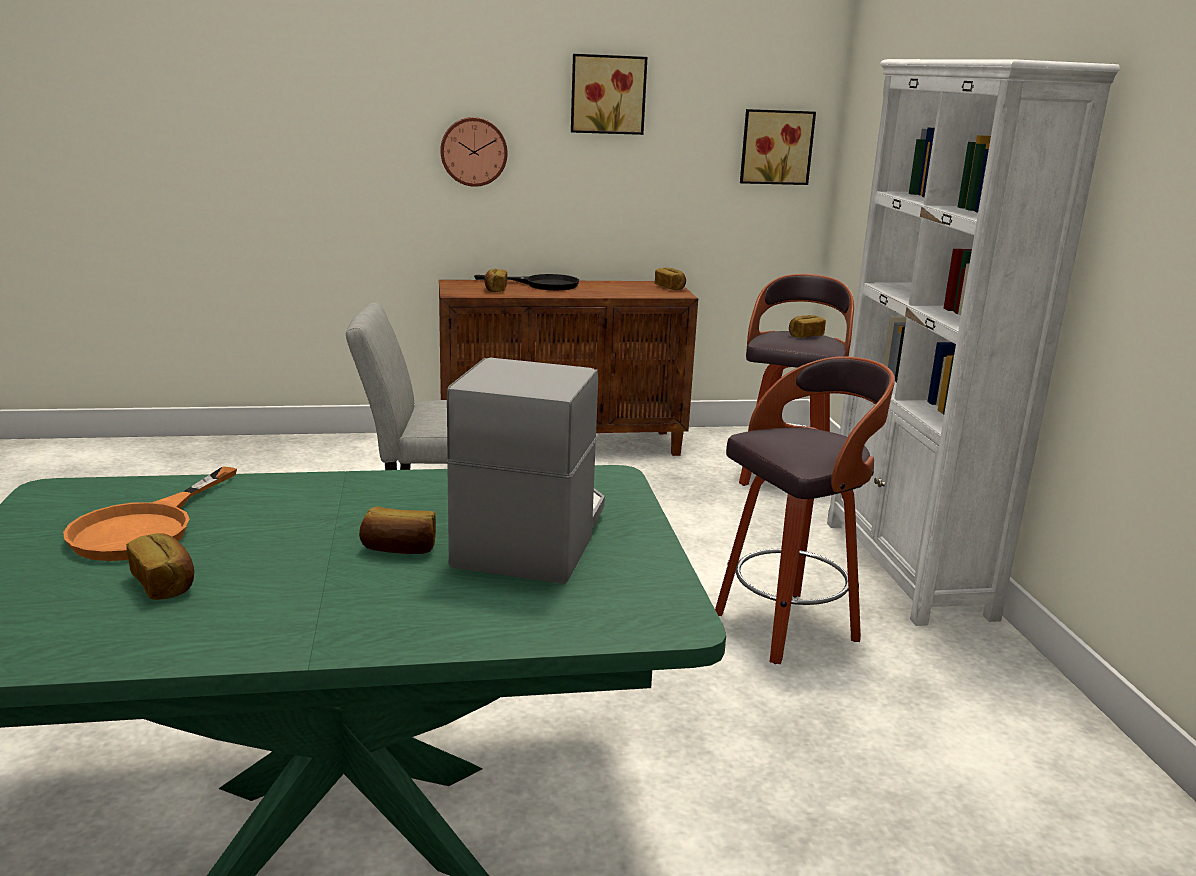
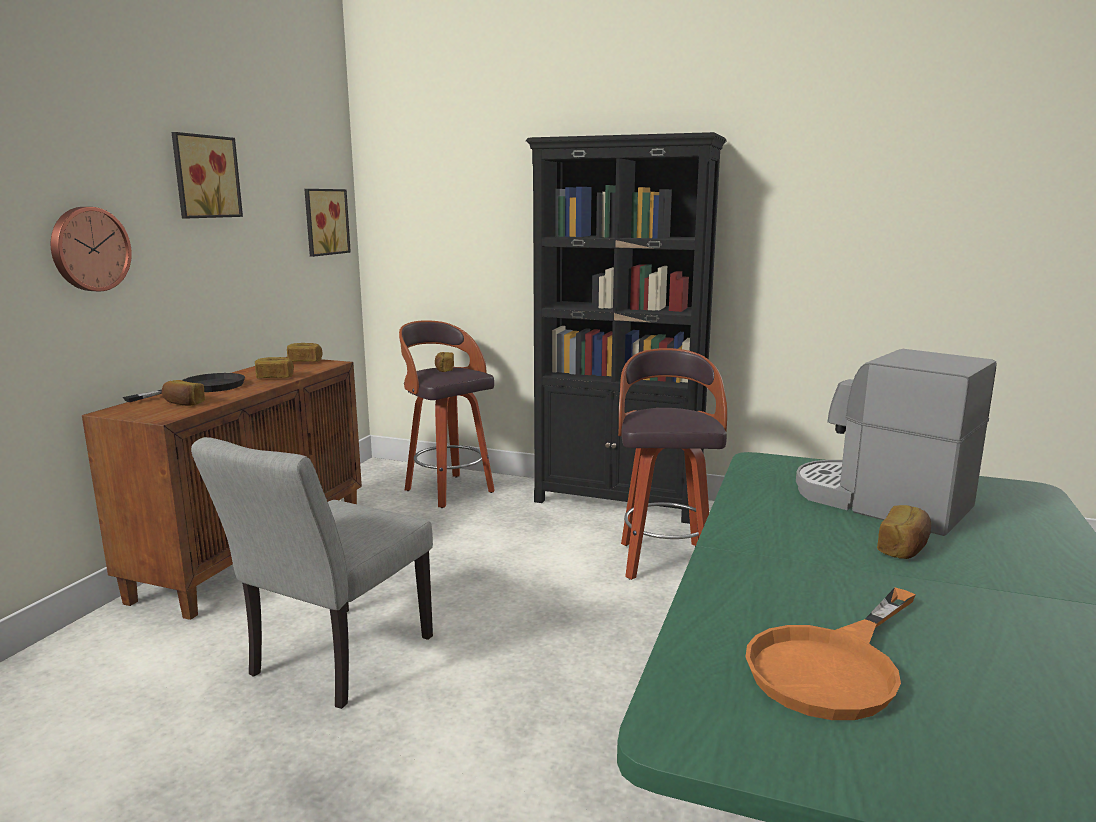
camera: 60 degrees left, 5 degrees down
orange frying pan [63,466,237,561] -> orange frying pan turned 90 degrees clockwise [745,588,916,720]
bread [126,533,194,600] -> bread moved to [255,357,294,378]
white bookcase [827,59,1120,626] -> black bookcase [526,132,726,524]

